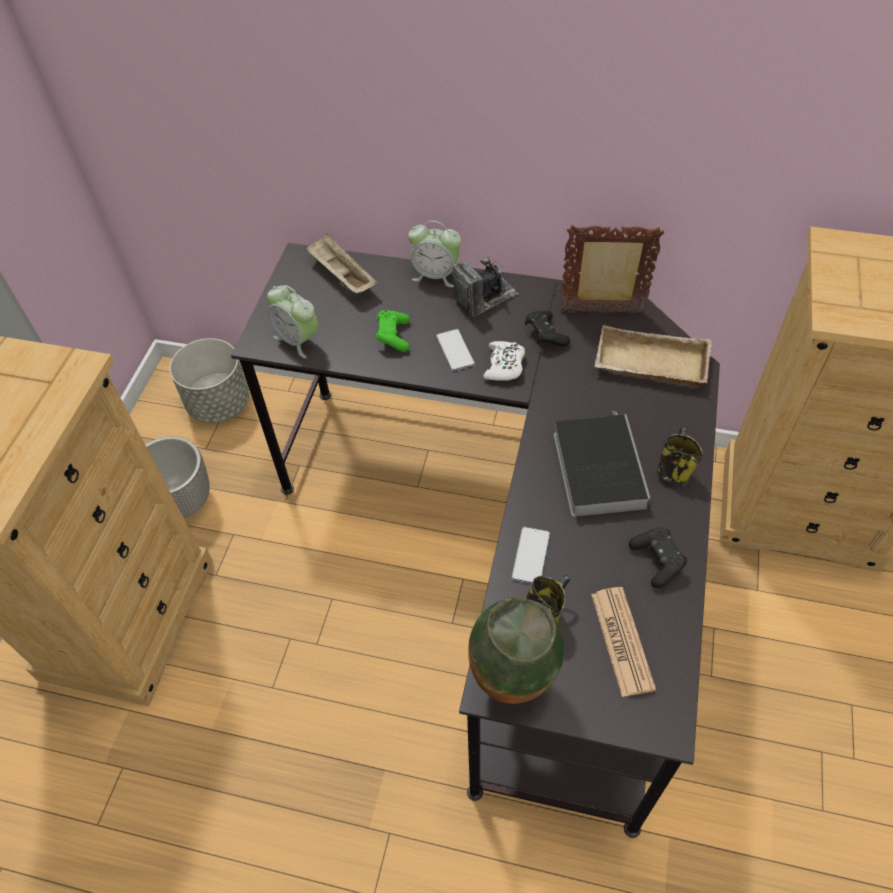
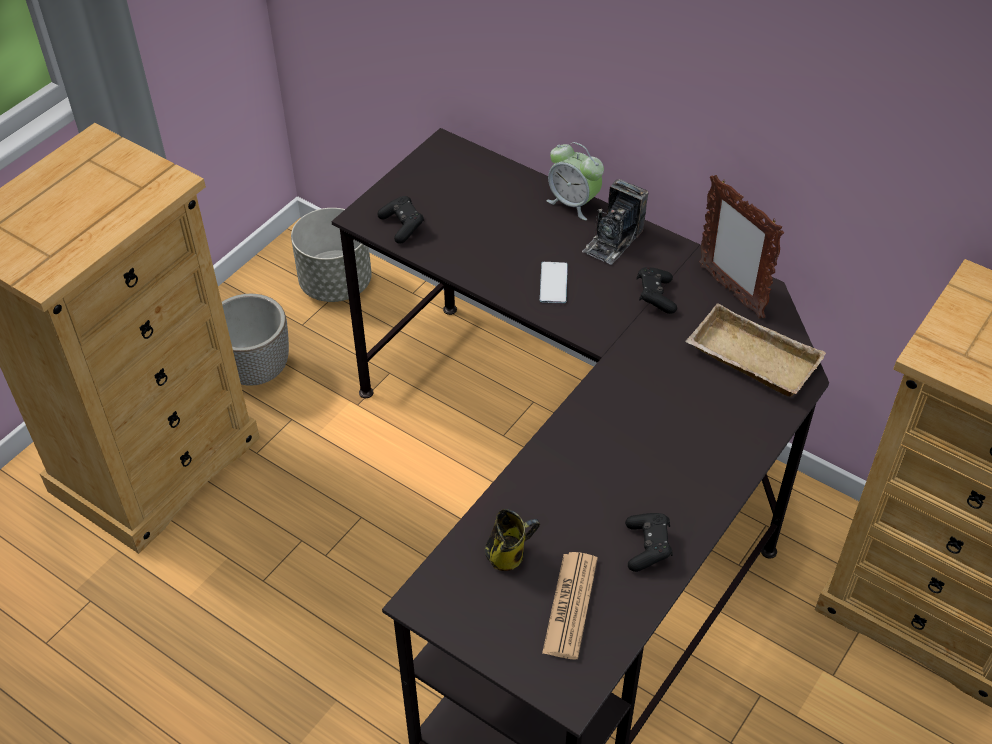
camera: 20 degrees right, 5 degrees down
alarm clock [267,285,318,358] -> black game controller [377,196,424,244]
beige tray [306,233,377,293] -> none
green game controller [376,310,410,352] -> none
camera [453,258,519,317] -> camera turned 135 degrees clockwise [582,179,649,265]
vase [468,597,565,704] -> none
white game controller [483,341,525,381] -> none
phone [512,527,550,584] -> none
book [554,411,651,517] -> none
picture frame [559,225,664,312] -> picture frame turned 150 degrees counterclockwise [699,175,784,318]
mug [657,427,703,484] -> none

